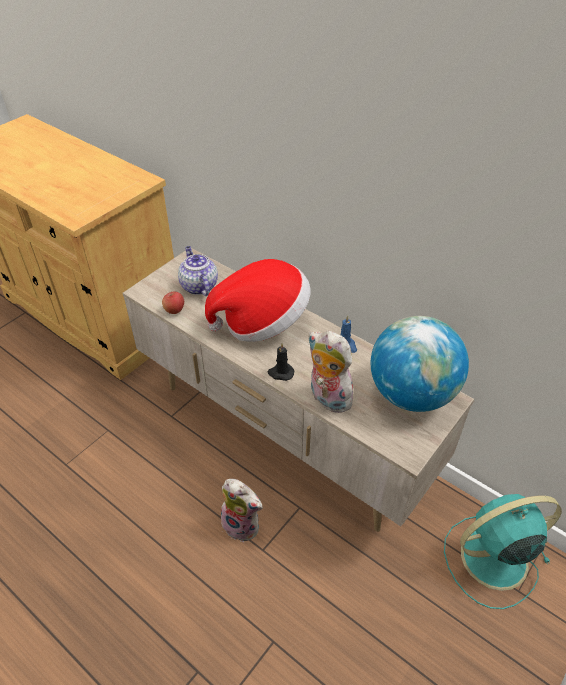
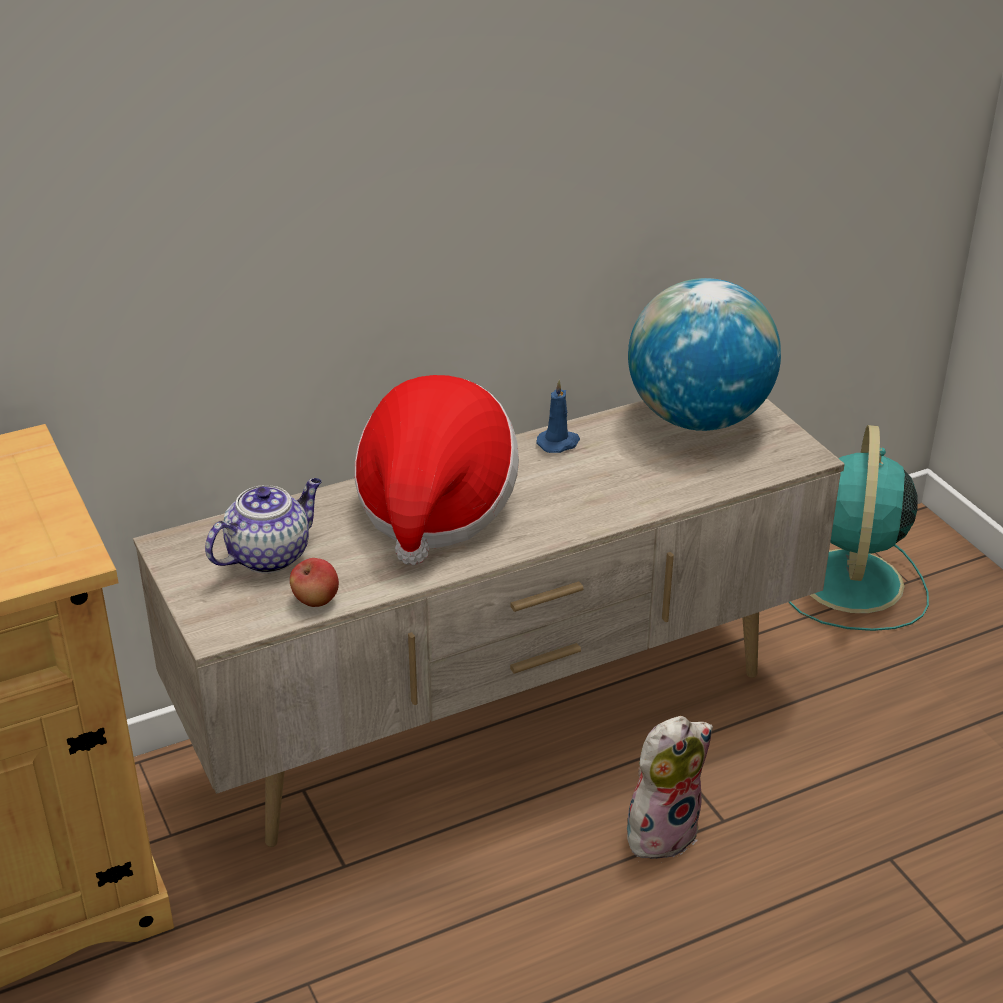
camera: 65 degrees left, 10 degrees down
teapot [178,246,218,296] -> teapot turned 135 degrees clockwise [205,478,322,573]
black candle [267,343,294,381] -> none
plush toy [308,330,353,413] -> none

